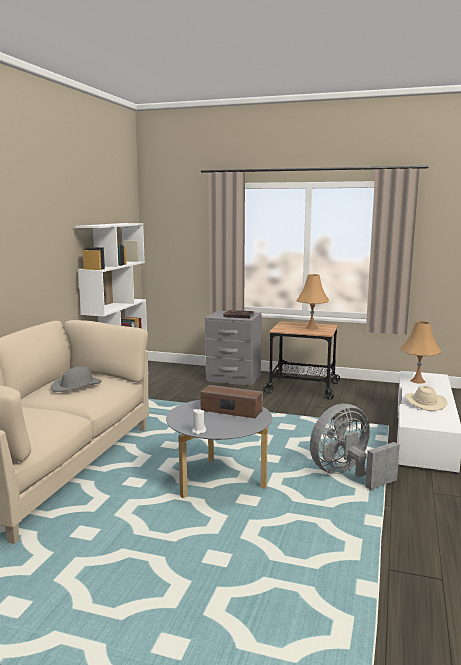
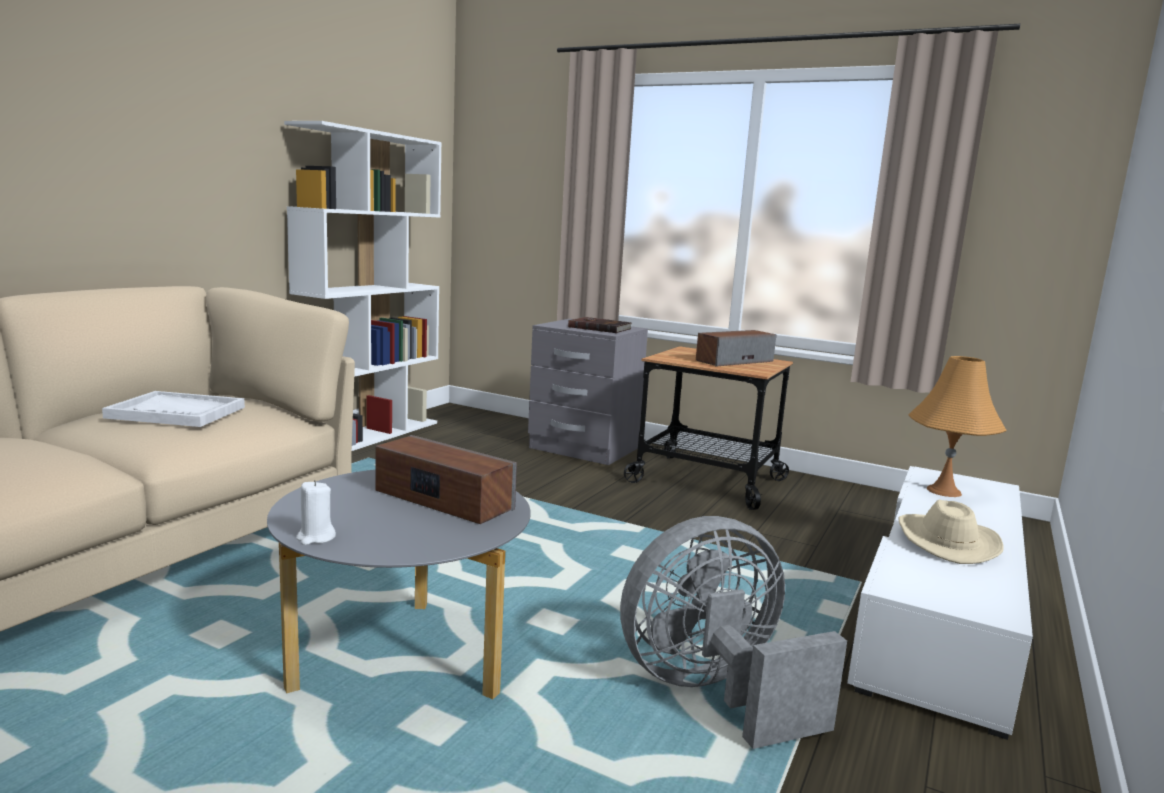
camera: 10 degrees right, 0 degrees up
grey hat [51,366,101,392] -> white tray [102,391,245,427]
orange table lamp [296,274,329,329] -> speaker [696,330,776,367]

